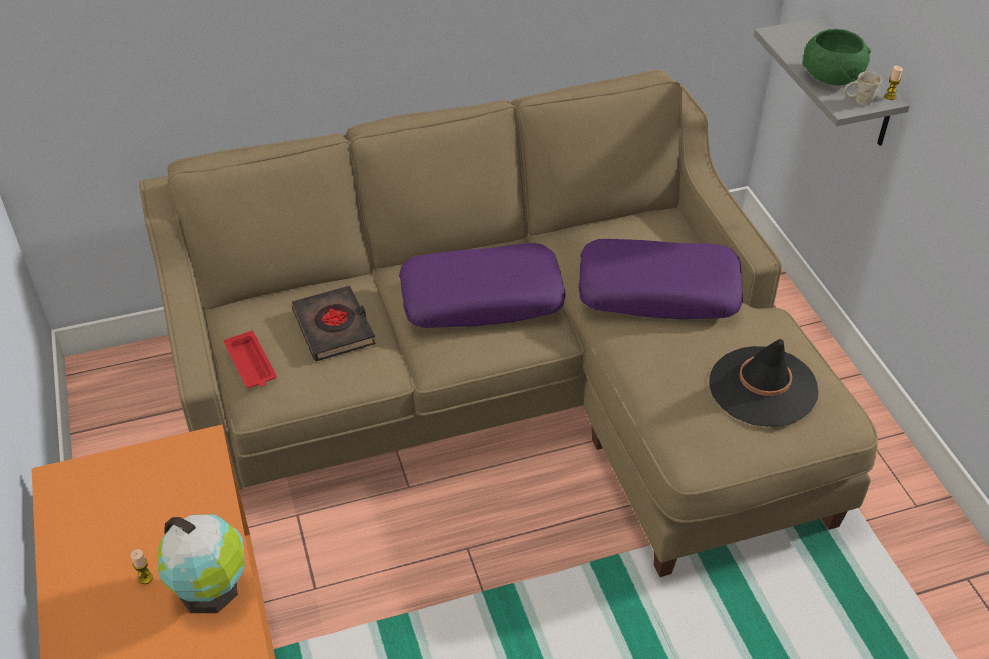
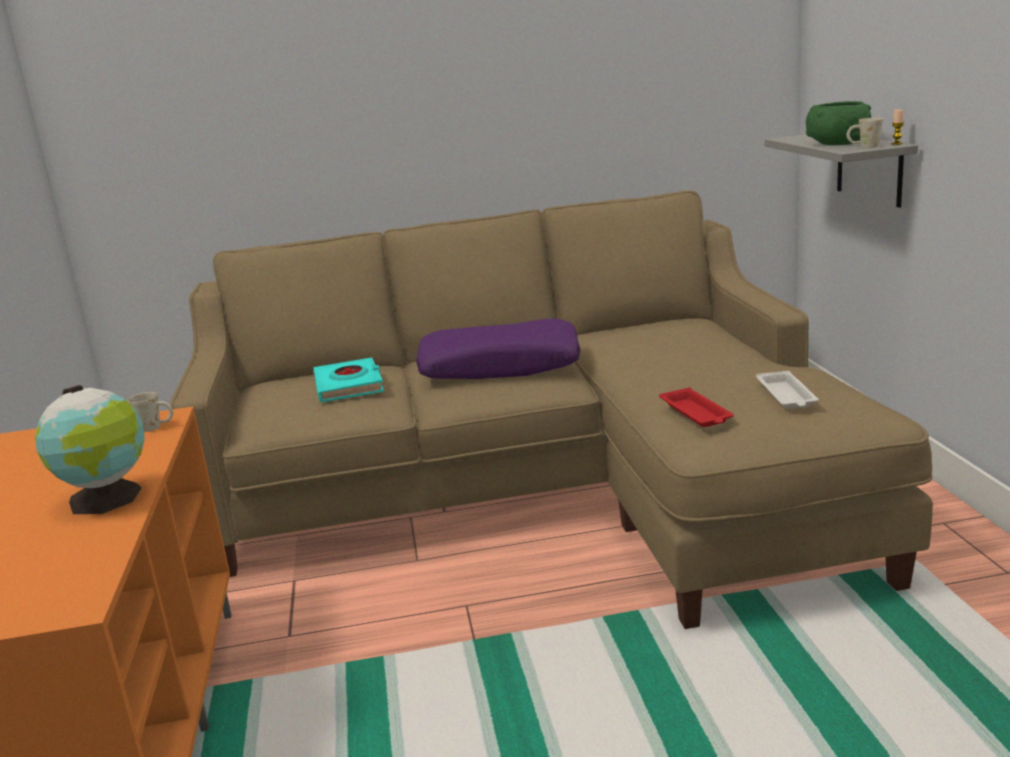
camera: 10 degrees right, 25 degrees down
candle [131,549,153,584] -> none
red tray [224,331,277,388] -> red tray moved to [659,388,734,427]
black book [291,286,376,362] -> turquoise book [313,357,384,402]
purple pillow [579,239,743,320] -> none
black hat [709,339,818,427] -> white tray [756,371,819,409]
none -> white mug [128,392,173,432]

